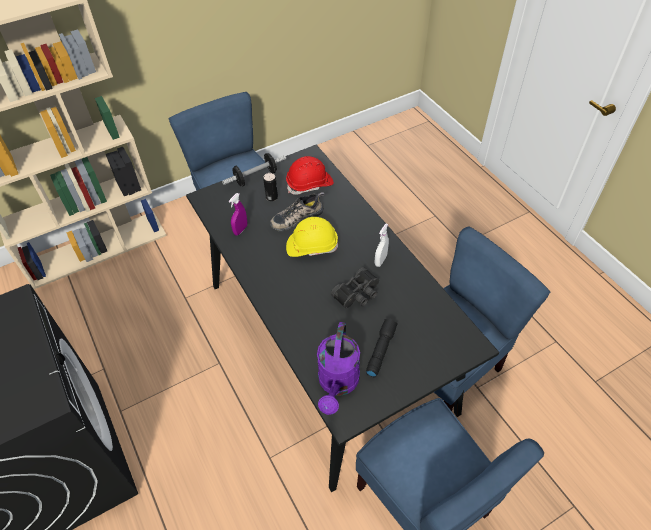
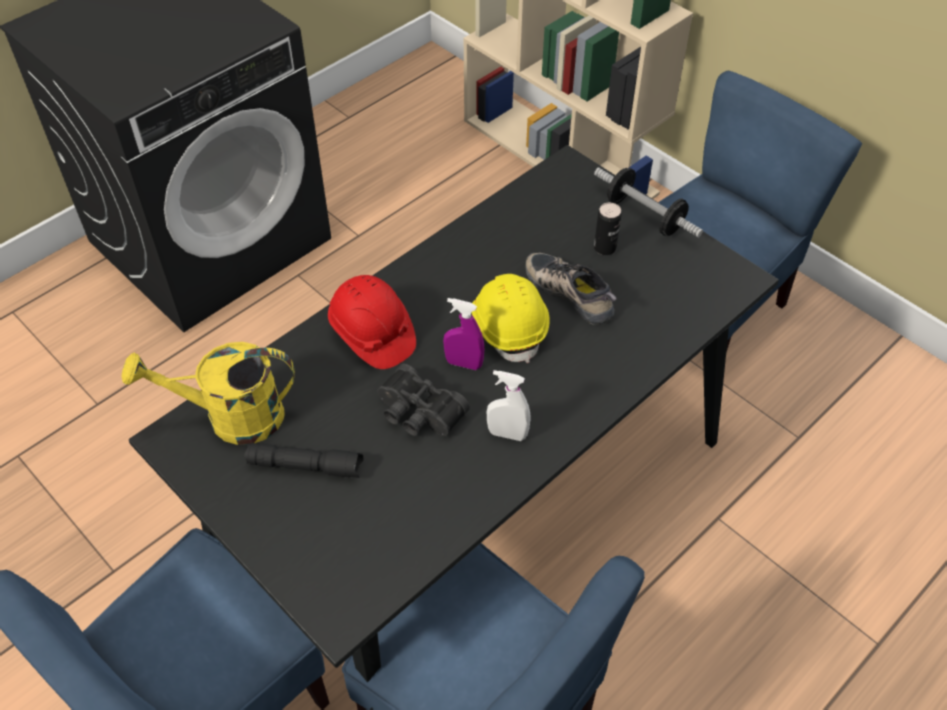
camera: 75 degrees right, 0 degrees up
purple spray bottle [229,193,247,235] -> purple spray bottle moved to [443,298,484,370]
red hard hat [286,156,334,195] -> red hard hat moved to [328,275,416,369]
purple watering can [317,322,360,415] -> yellow watering can [122,342,294,445]

